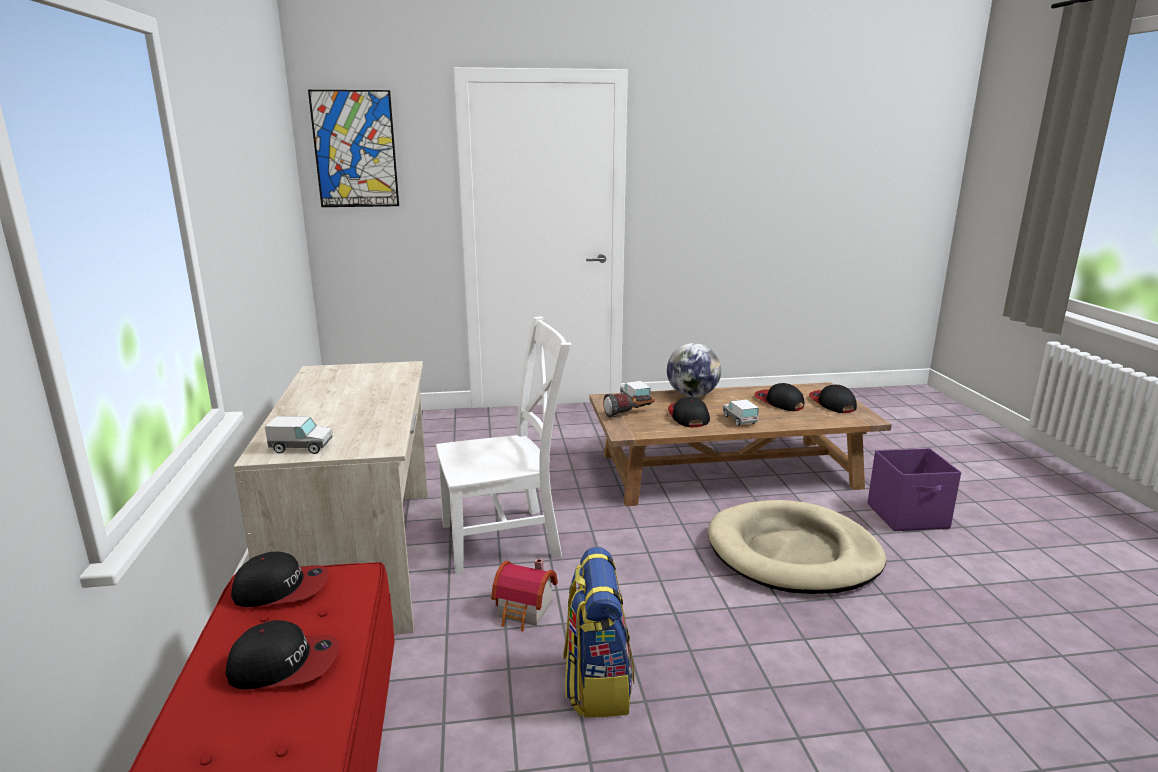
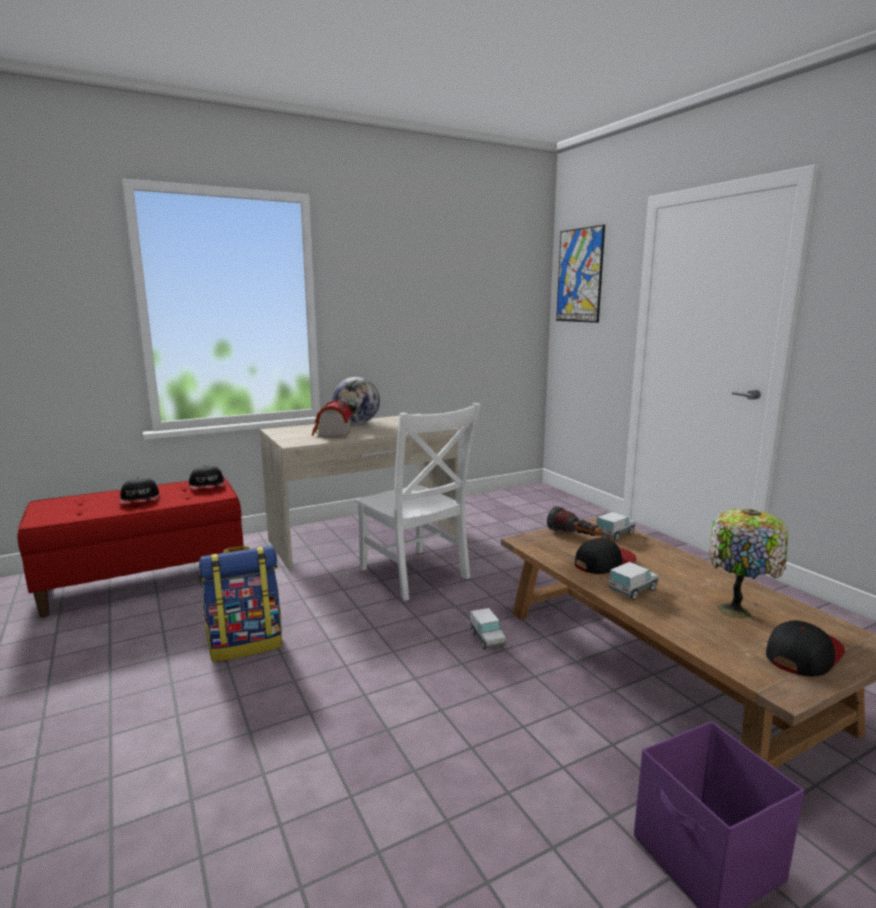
camera: 70 degrees right, 5 degrees down
toy truck [265,416,332,454] -> toy truck moved to [470,608,506,649]
toy house [491,559,558,632] -> toy house moved to [312,400,352,437]
globe [667,343,721,397] -> globe moved to [332,377,380,424]
beige dog bed [708,500,886,594] -> none
cap [754,383,805,411] -> table lamp [709,508,788,619]

